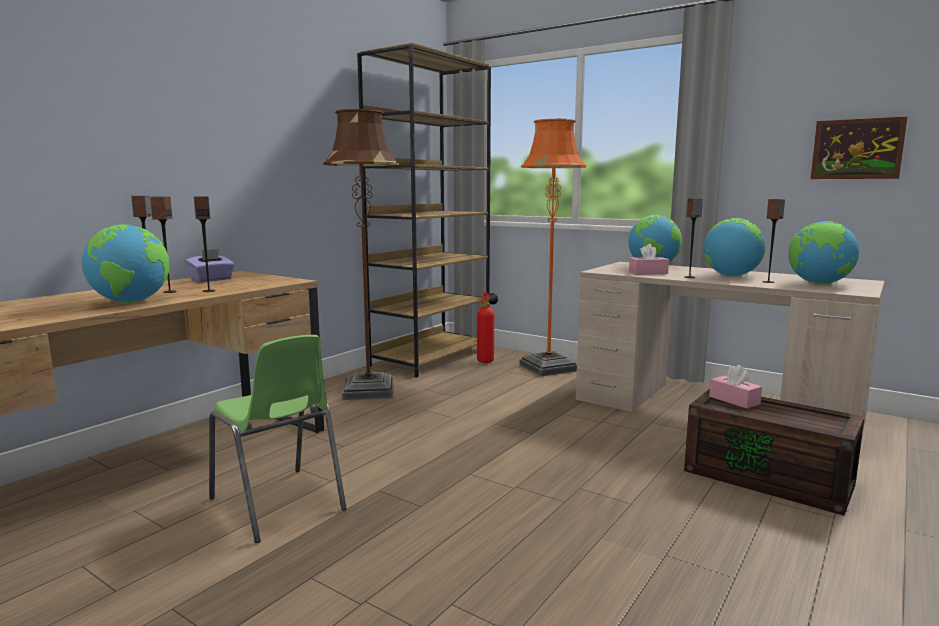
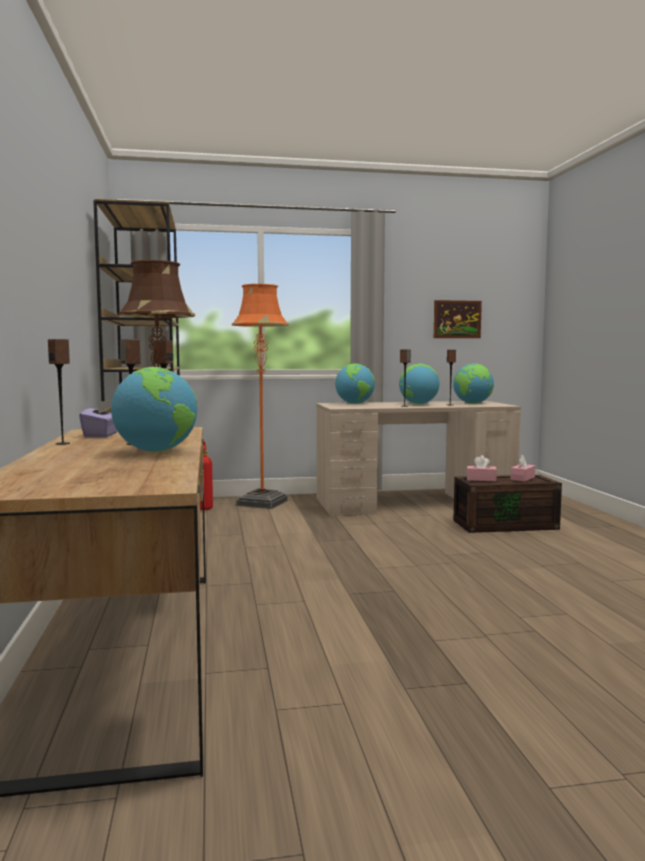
camera: 45 degrees left, 5 degrees down
green chair [209,335,347,543] -> none
pink tissue box [629,244,669,275] -> pink tissue box moved to [511,455,535,482]

